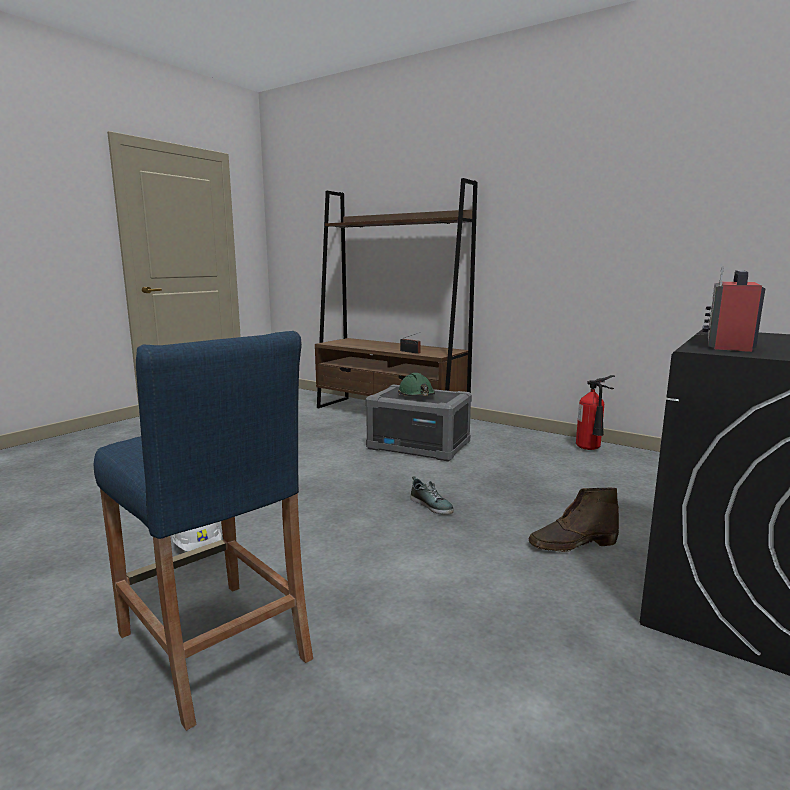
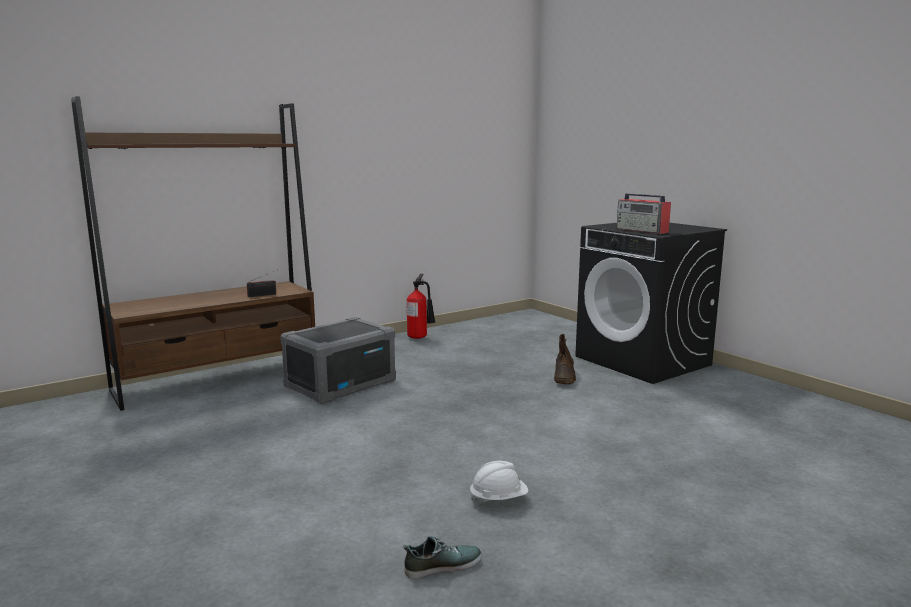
camera: 70 degrees left, 0 degrees up
blue stool [94,331,313,731] -> none
green hard hat [398,373,435,396] -> none
shoe [410,476,454,515] -> shoe moved to [403,536,482,578]

